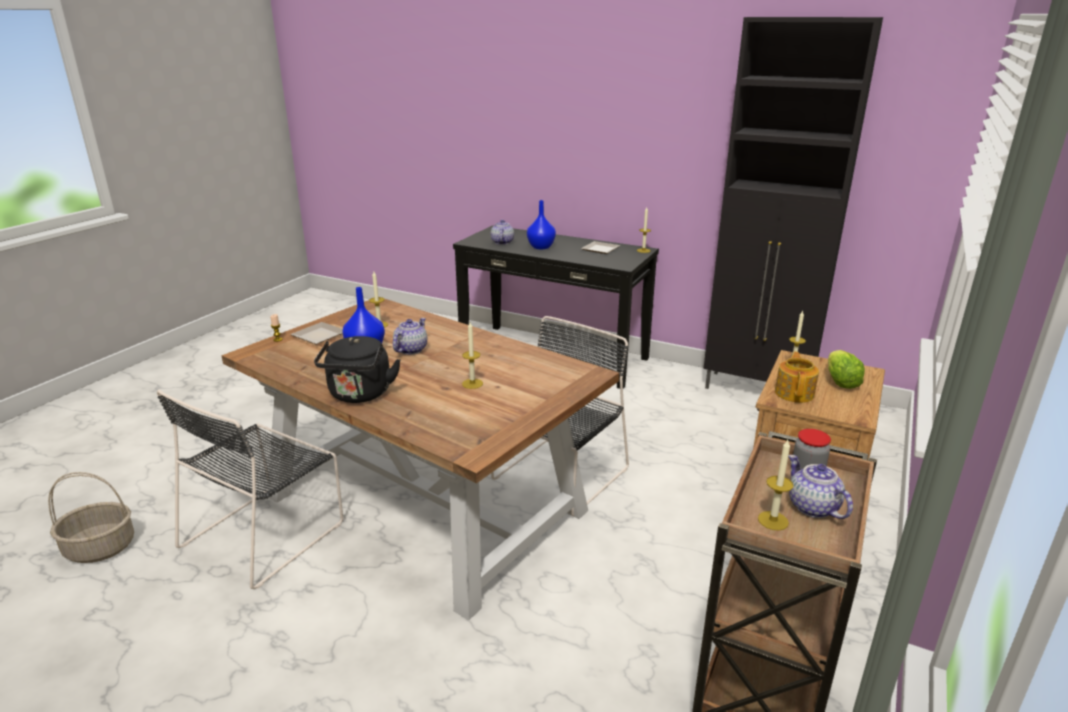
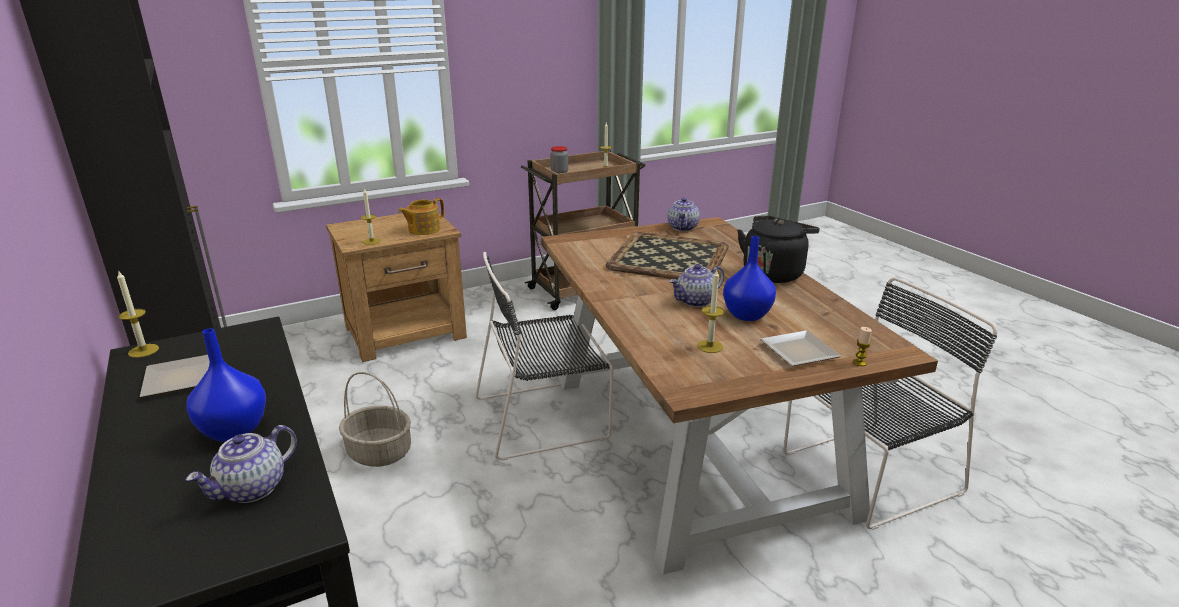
camera: 145 degrees left, 0 degrees up
basket [48,472,134,563] -> basket moved to [339,372,411,467]
candle [462,322,483,389] -> tray [605,232,729,280]
teapot [788,455,853,519] -> teapot moved to [668,197,700,231]
lettuce [828,350,865,389] -> none

